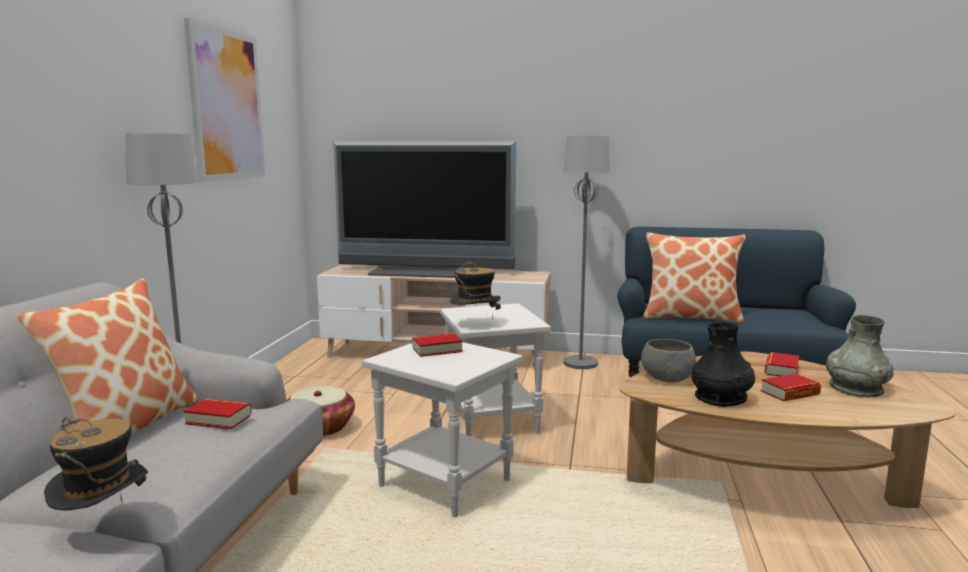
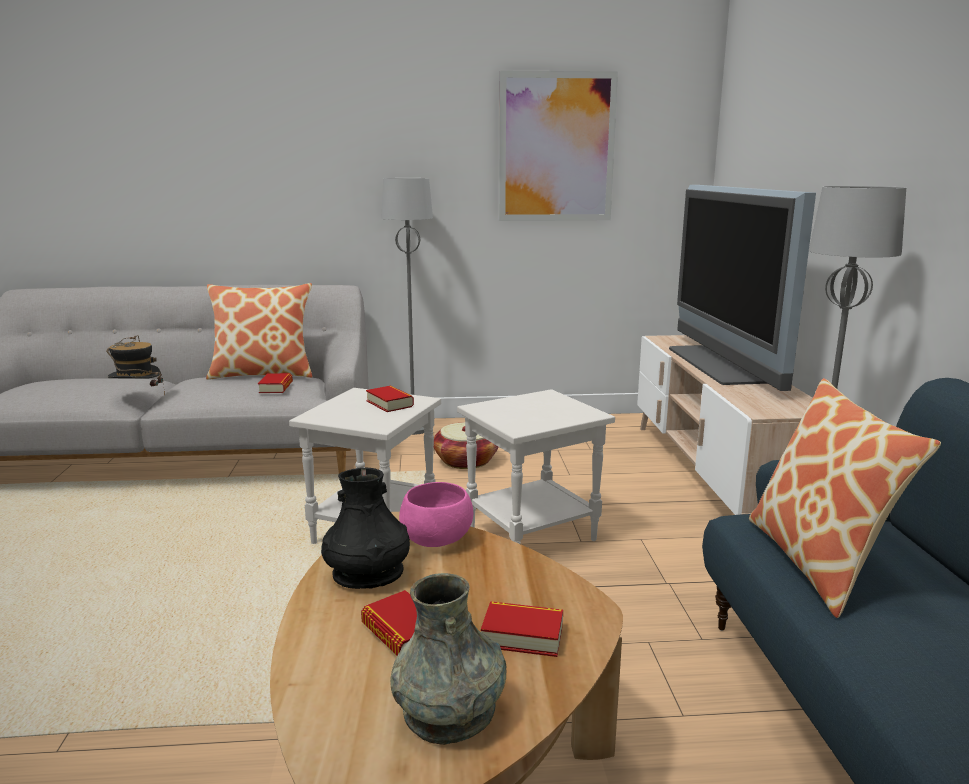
camera: 75 degrees right, 5 degrees up
hat [450,261,501,320] -> none
grey bowl [641,339,696,383] -> pink bowl [399,482,473,547]

